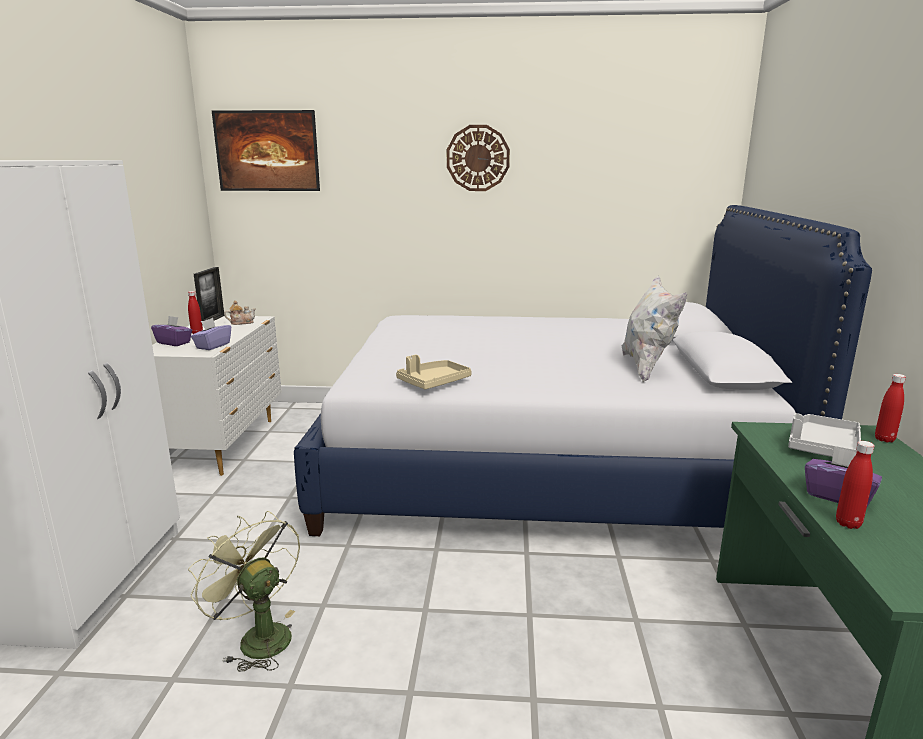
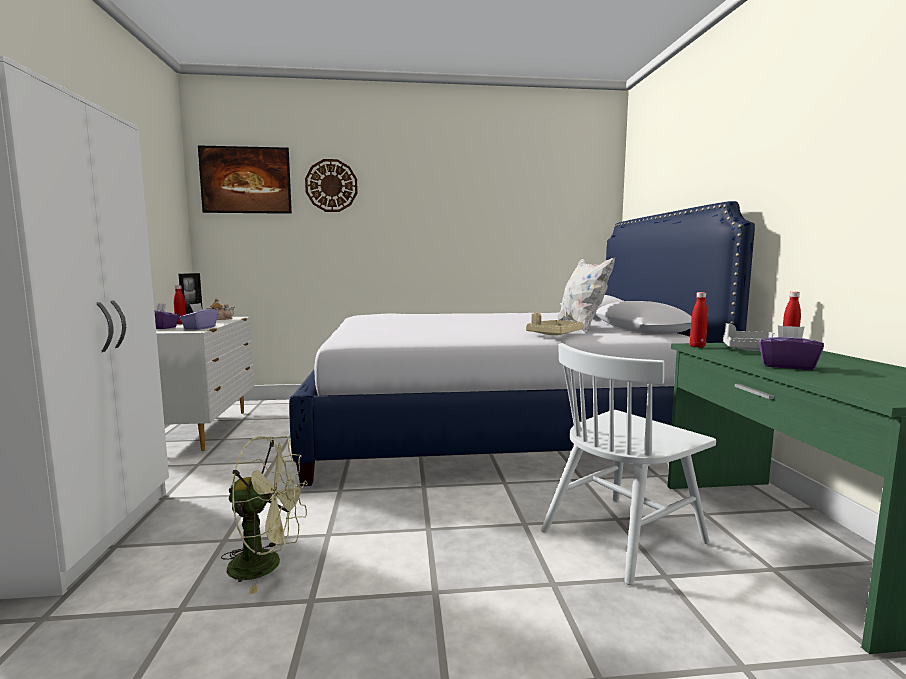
camera: 10 degrees left, 10 degrees down
green fan [188,511,300,672] -> green fan turned 150 degrees clockwise [221,436,308,594]
beige tray [396,355,472,390] -> beige tray moved to [526,313,584,335]
wall clock [447,125,510,191] -> wall clock moved to [305,159,358,212]
red bottle [836,441,875,529] -> red bottle moved to [690,292,708,348]
none -> white chair [541,343,716,585]

